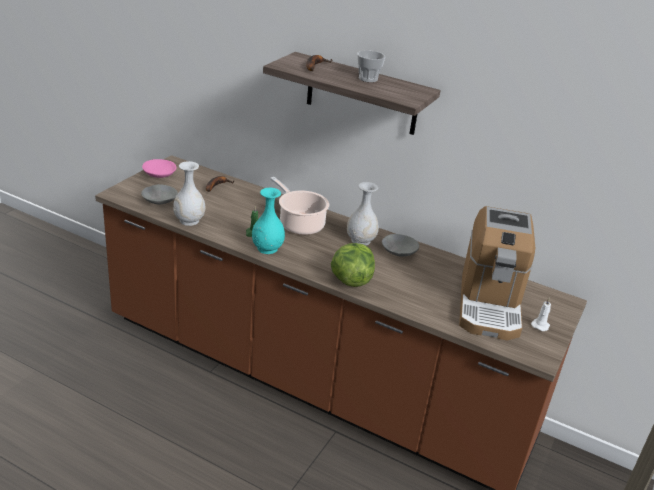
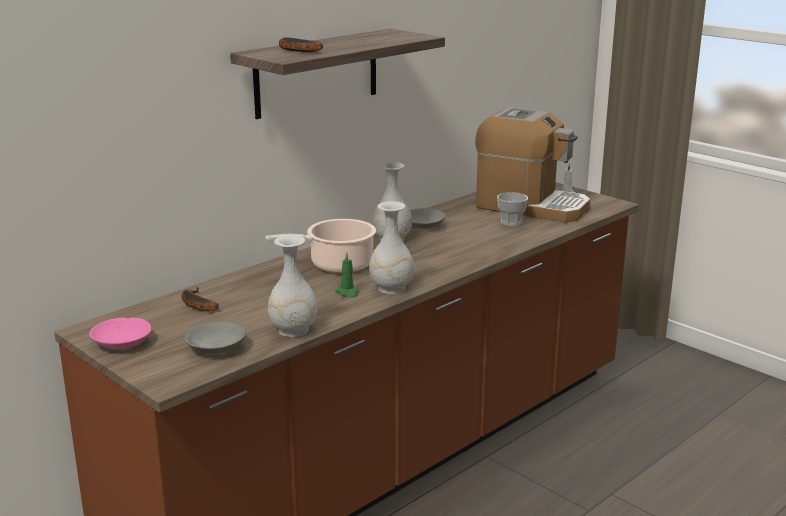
camera: 70 degrees left, 10 degrees down
turquoise vase [252,188,285,254] -> white vase [369,201,414,294]
lettuce [331,243,375,287] -> none
cup [357,50,385,82] -> cup moved to [497,192,528,227]

